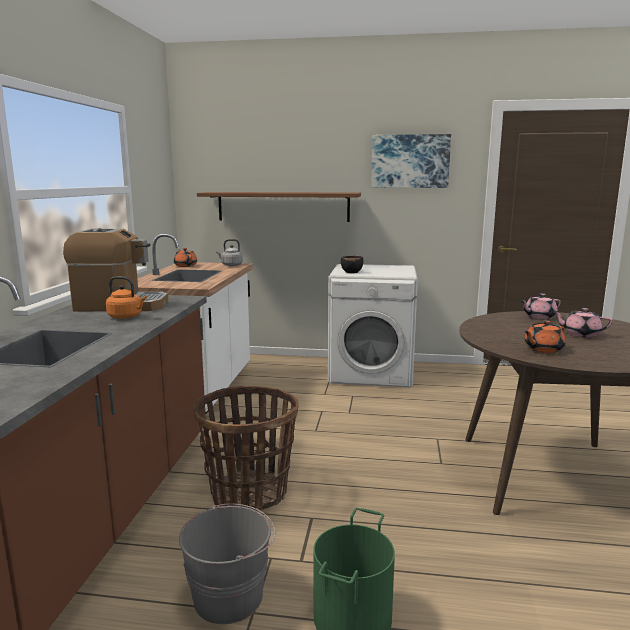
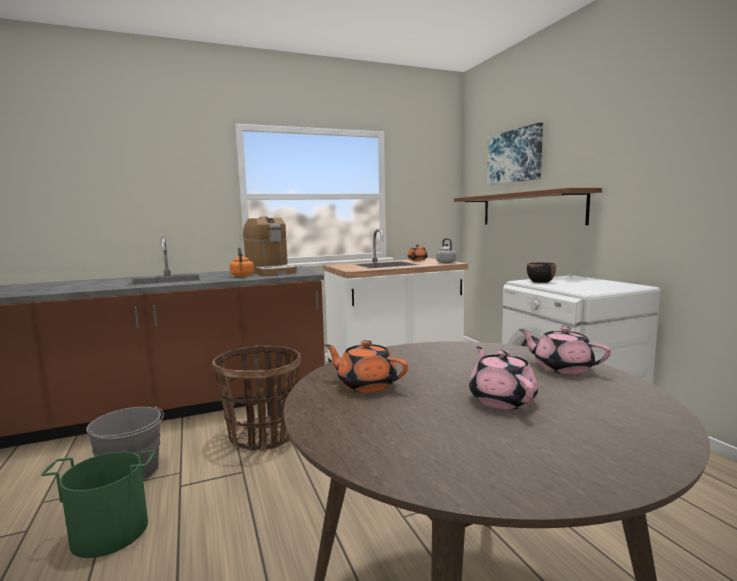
camera: 60 degrees right, 5 degrees down
picture [371,134,451,188] -> picture moved to [487,122,543,185]

